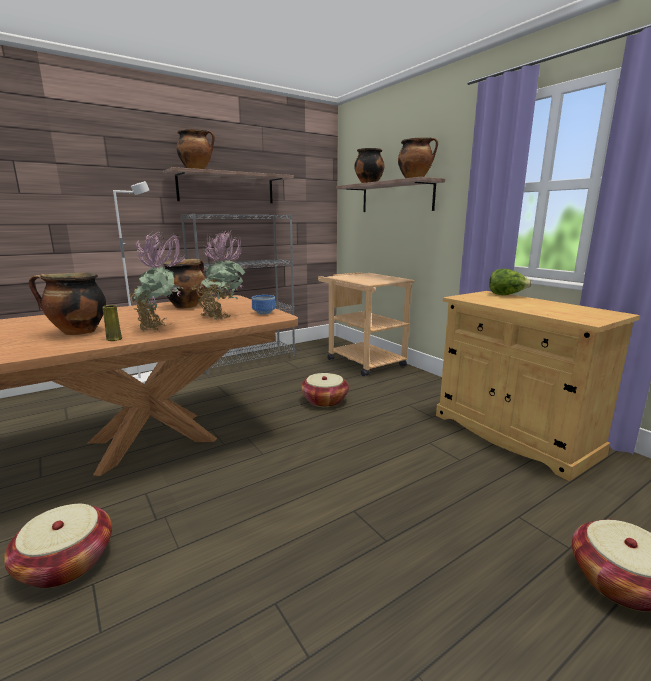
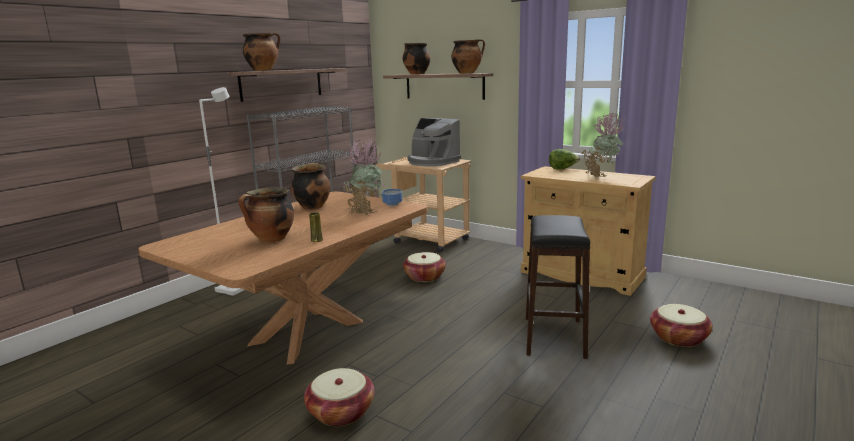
camera: 20 degrees left, 0 degrees up
potted plant [129,231,186,331] -> potted plant moved to [581,112,624,178]
none -> coffee machine [408,118,461,167]
none -> black stool [526,215,590,359]

